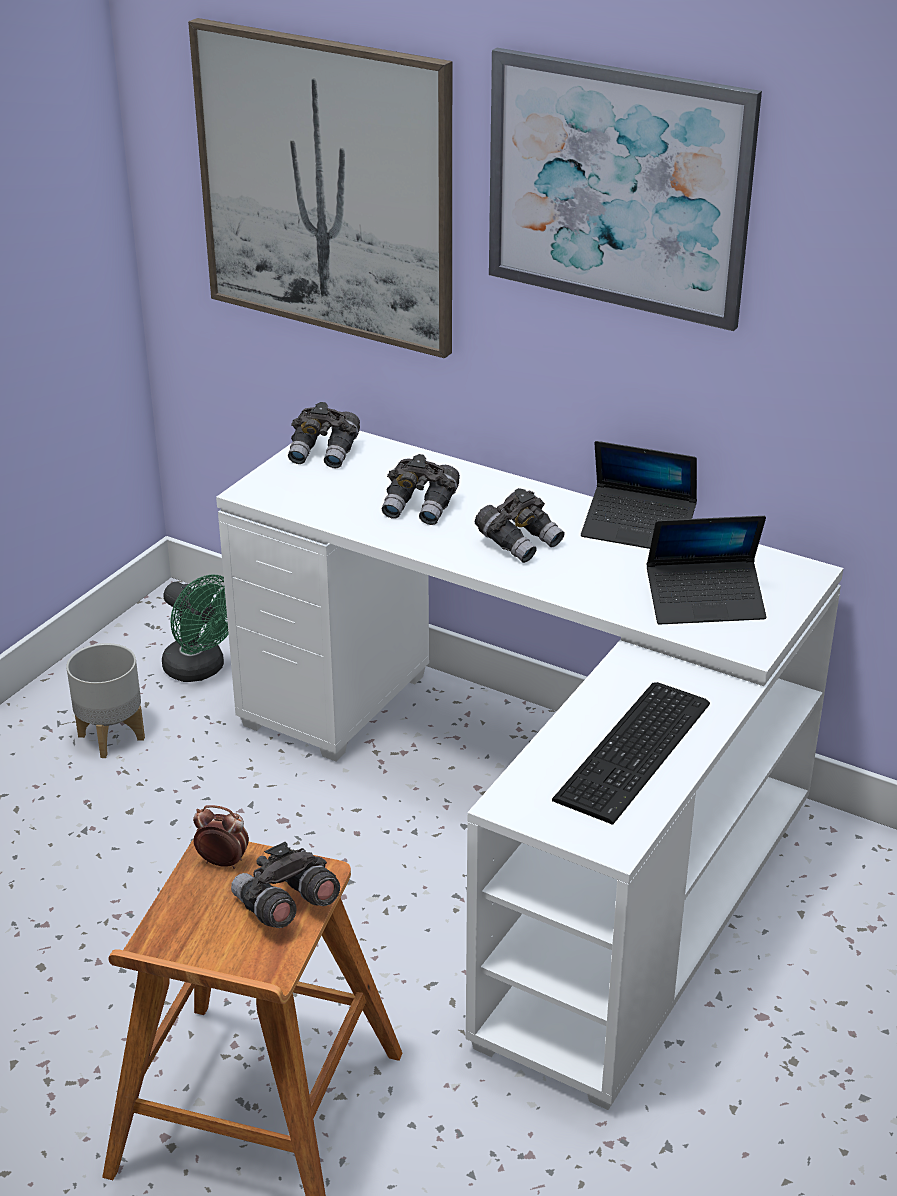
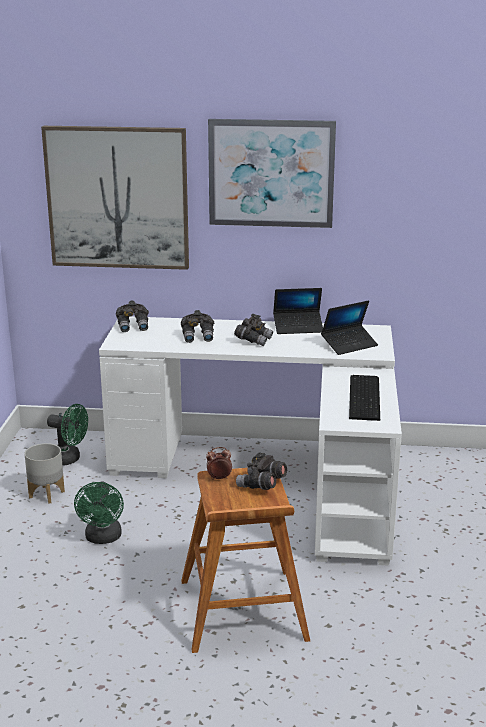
camera: 25 degrees left, 10 degrees down
none -> green fan [74,481,124,544]

